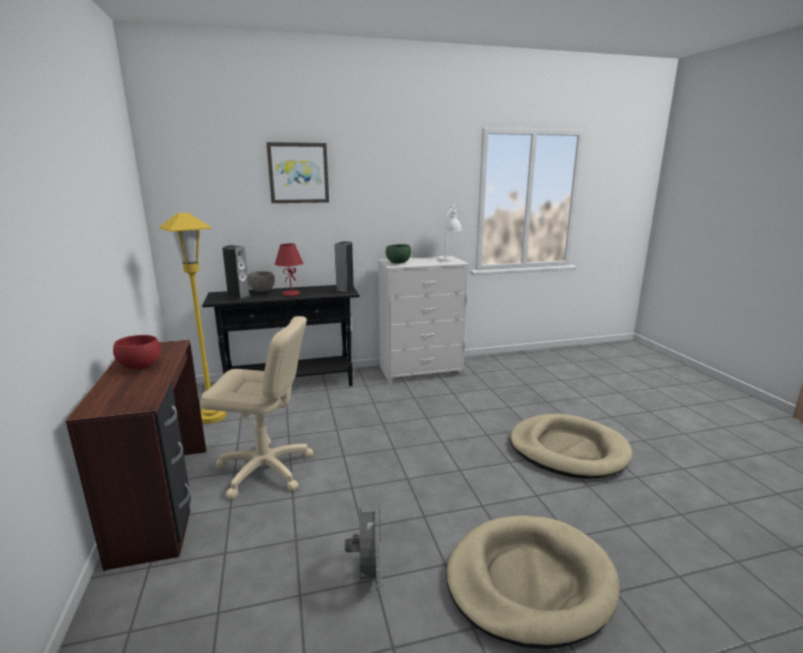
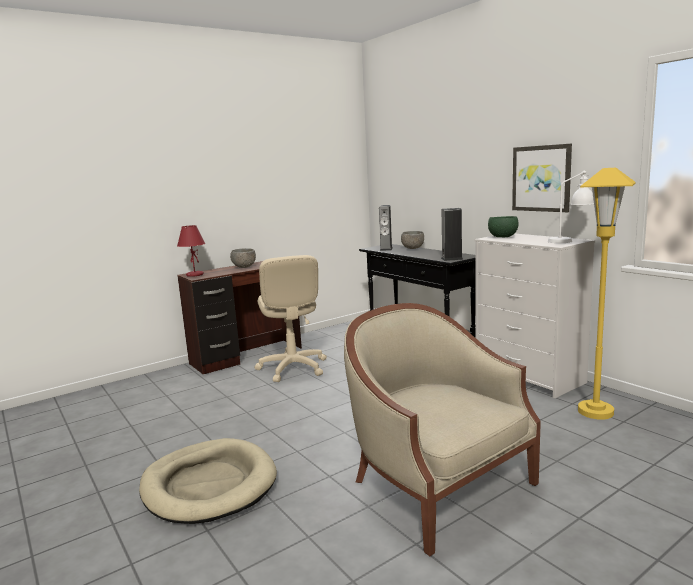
camera: 70 degrees right, 5 degrees down
red bowl [113,335,160,369] -> grey bowl [230,248,256,268]
yellow floor lamp [159,213,227,424] -> yellow floor lamp moved to [578,168,636,420]
picture [266,142,329,203] -> picture moved to [512,144,572,212]
red table lamp [275,243,303,297] -> red table lamp moved to [177,225,205,277]
grey fan [345,503,382,587] -> none
beige dog bed [510,414,633,479] -> beige armchair [344,303,541,556]

